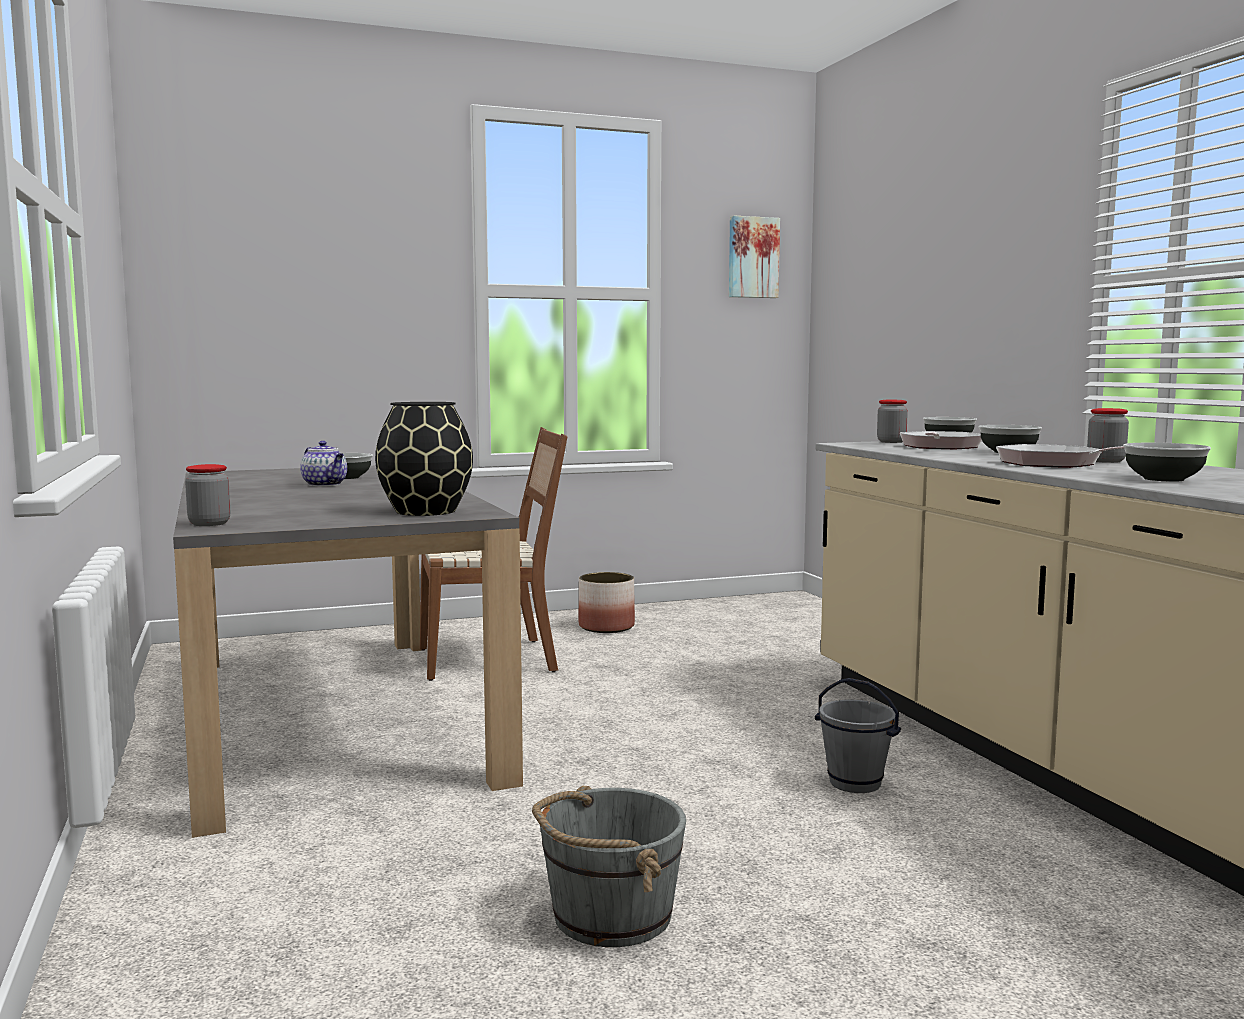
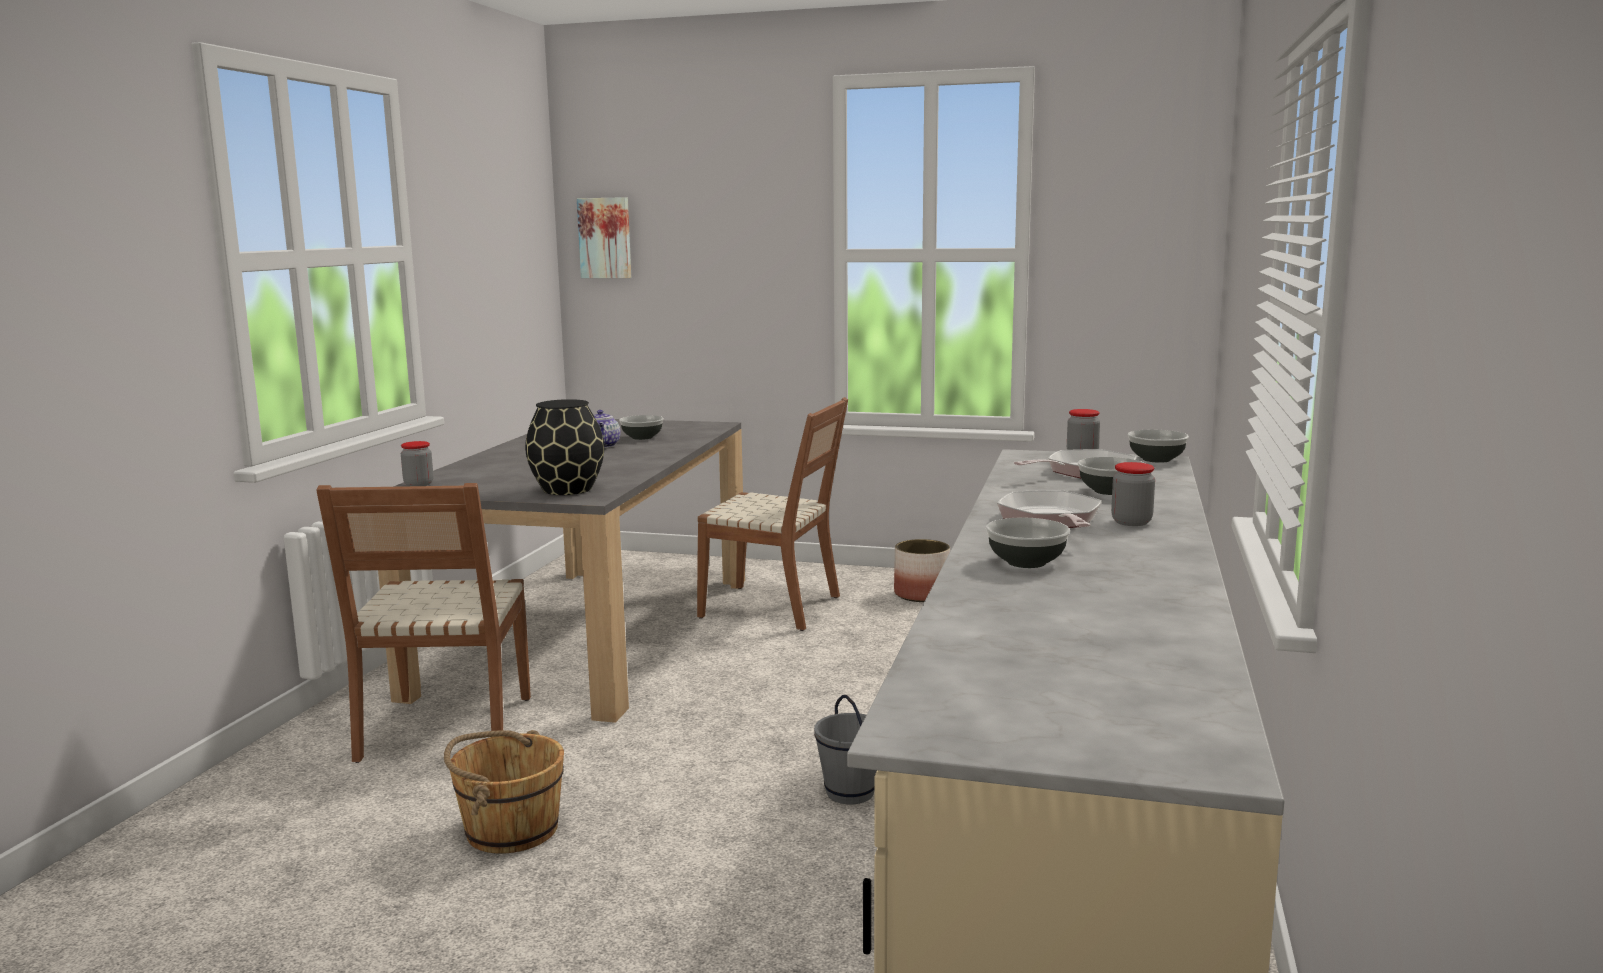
camera: 35 degrees right, 5 degrees up
grey bucket [532,786,686,947] -> brown bucket [444,730,564,853]
picture [729,215,780,298] -> picture moved to [577,197,631,278]
none -> chair [316,483,531,763]

